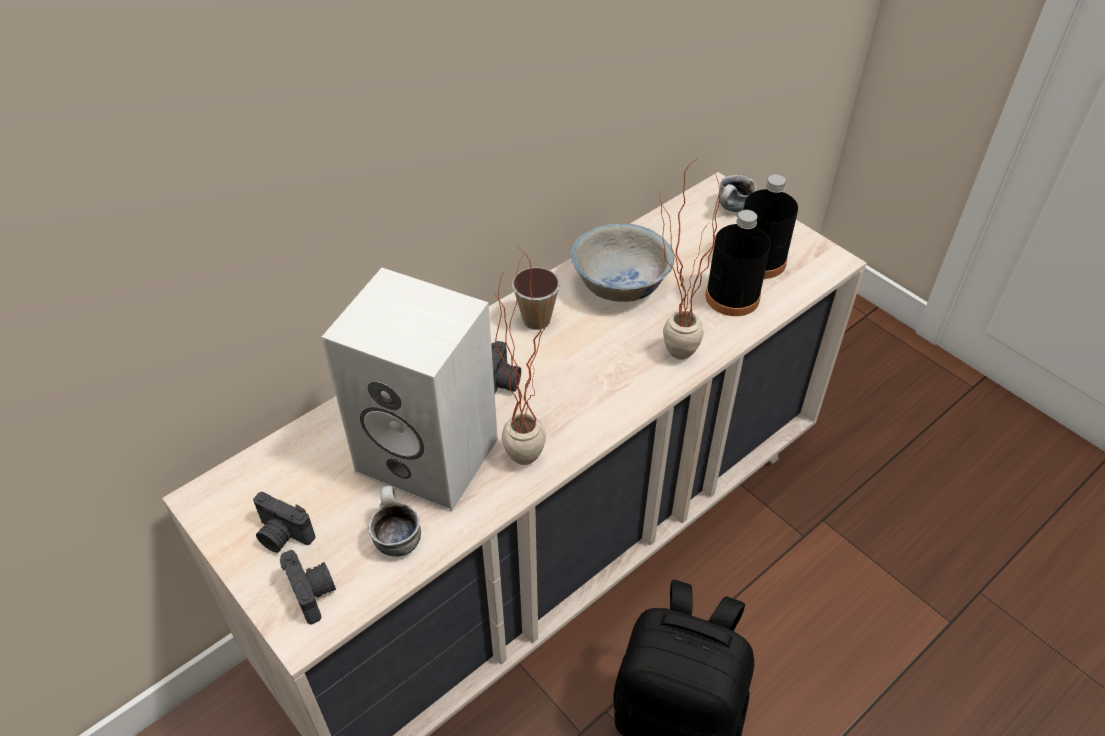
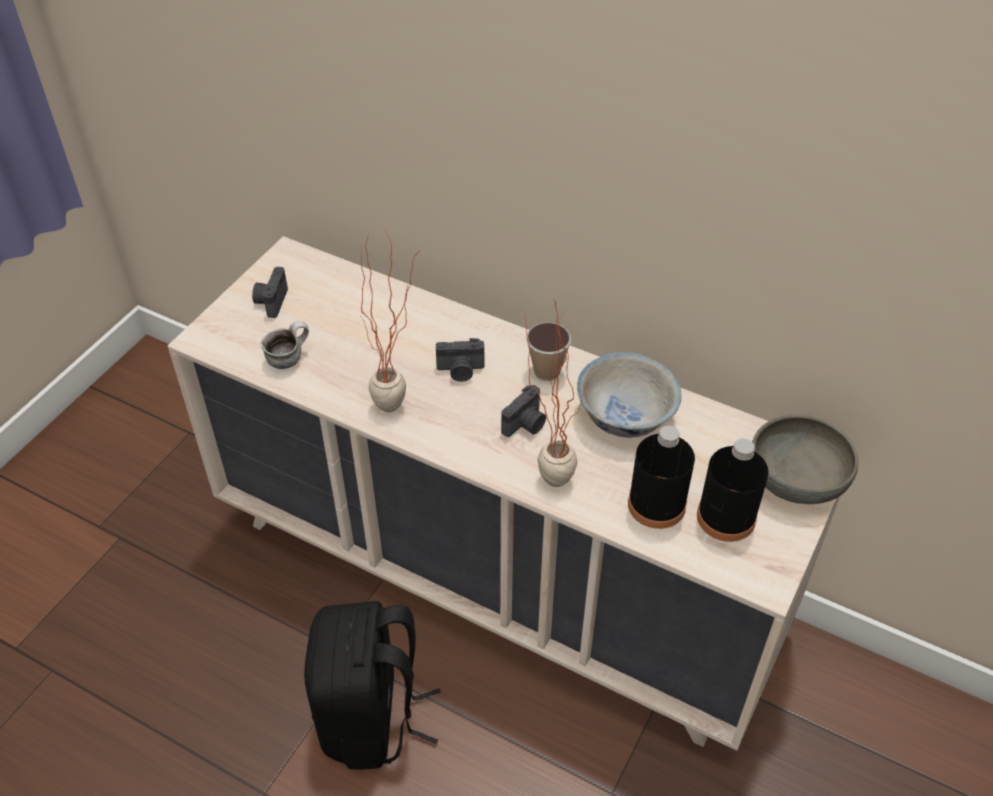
camera: 70 degrees right, 0 degrees up
camera [280,550,336,624] -> camera moved to [501,385,546,437]
white speaker [321,268,498,511] -> none
mug [718,175,757,212] -> grey bowl [752,414,858,504]

